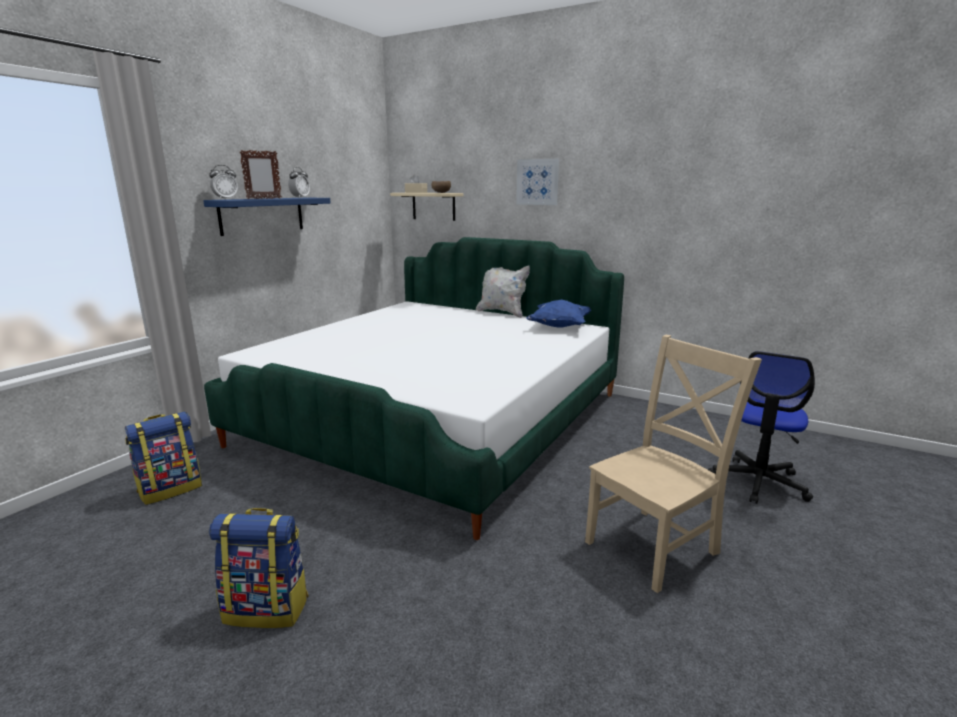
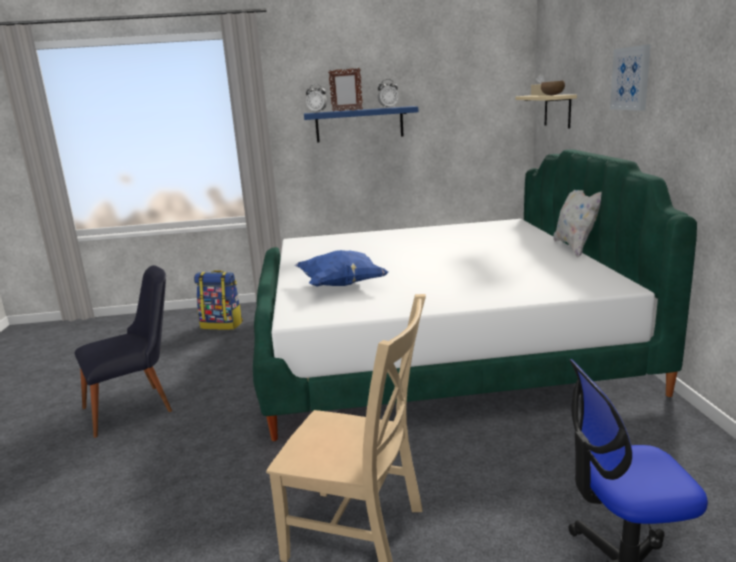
camera: 55 degrees right, 0 degrees up
backpack [209,508,309,628] -> black chair [75,265,172,438]
blue pillow [526,299,592,327] -> blue pillow moved to [295,250,389,287]

